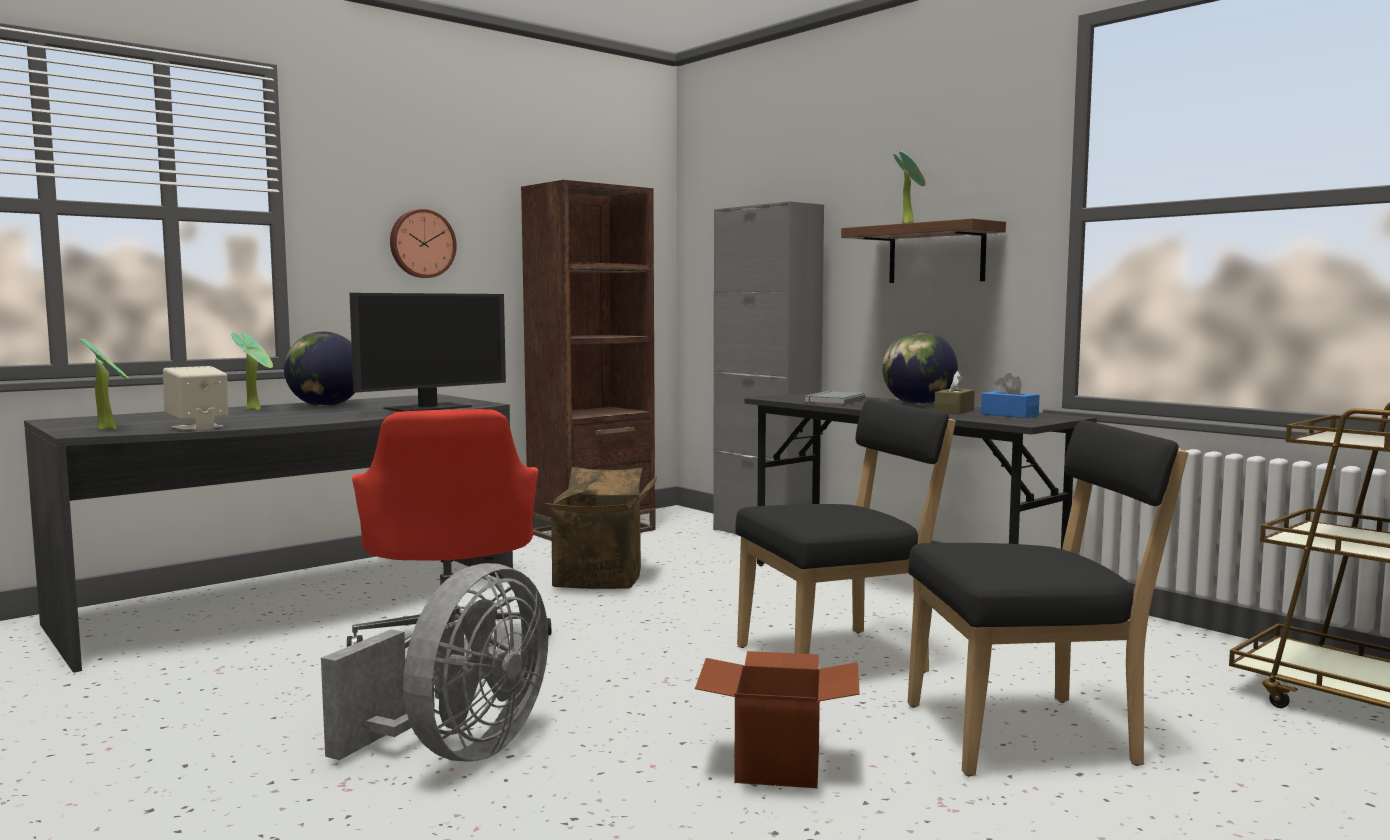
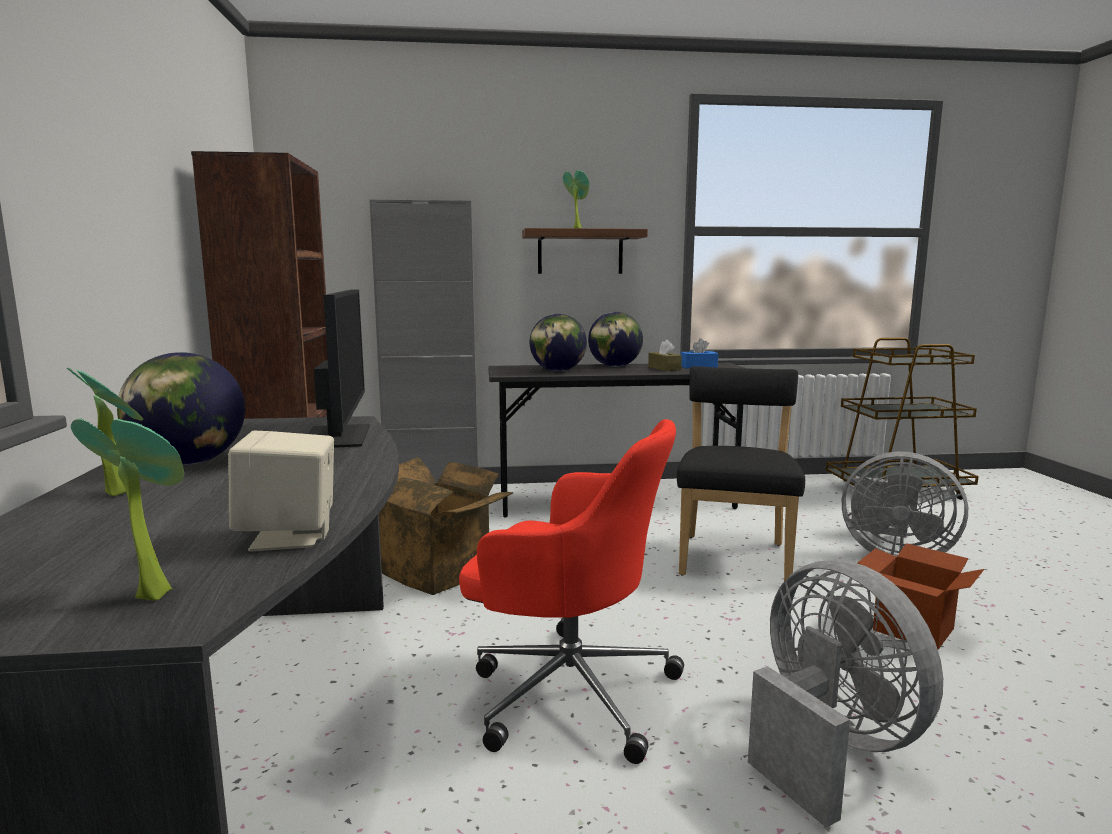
camera: 55 degrees left, 5 degrees up
wall clock [390,209,457,278] -> none
grey book [804,391,866,404] -> globe [530,314,587,371]
black chair [908,420,1188,777] -> grey fan [842,451,968,557]

